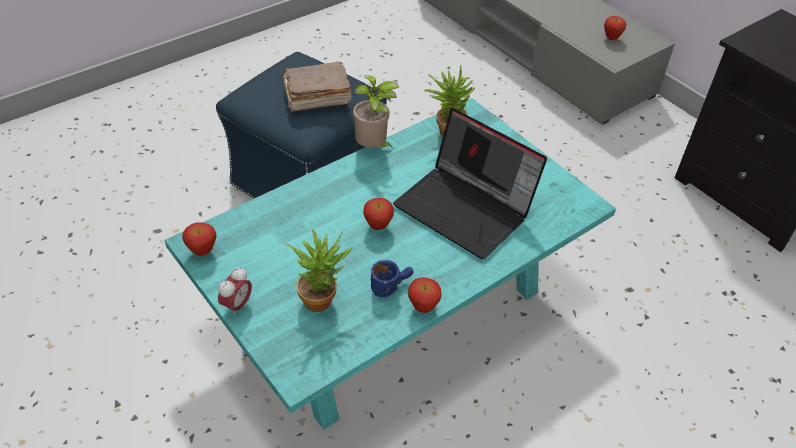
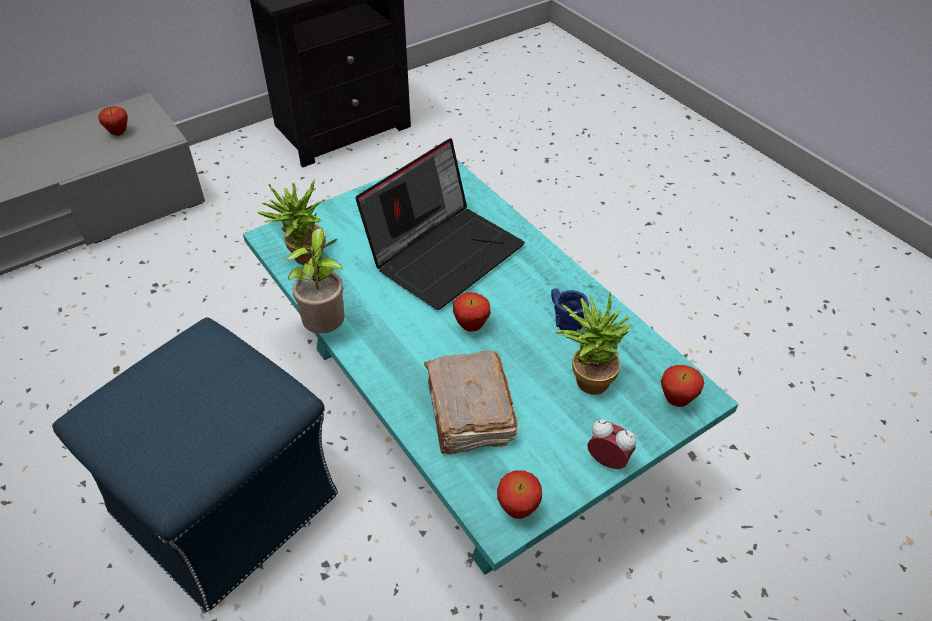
camera: 85 degrees left, 0 degrees up
brown book [283,62,352,112] -> brown book moved to [424,350,518,454]
apple [408,277,442,313] -> apple moved to [661,365,704,407]

